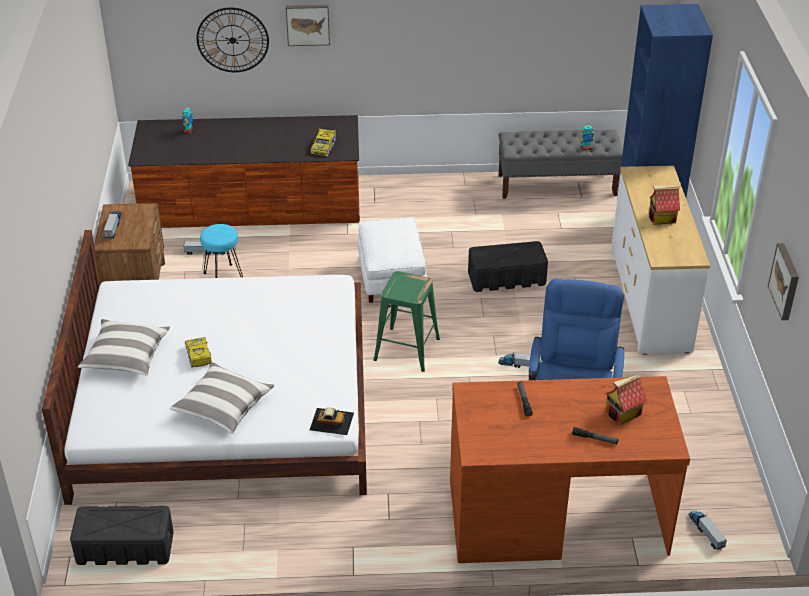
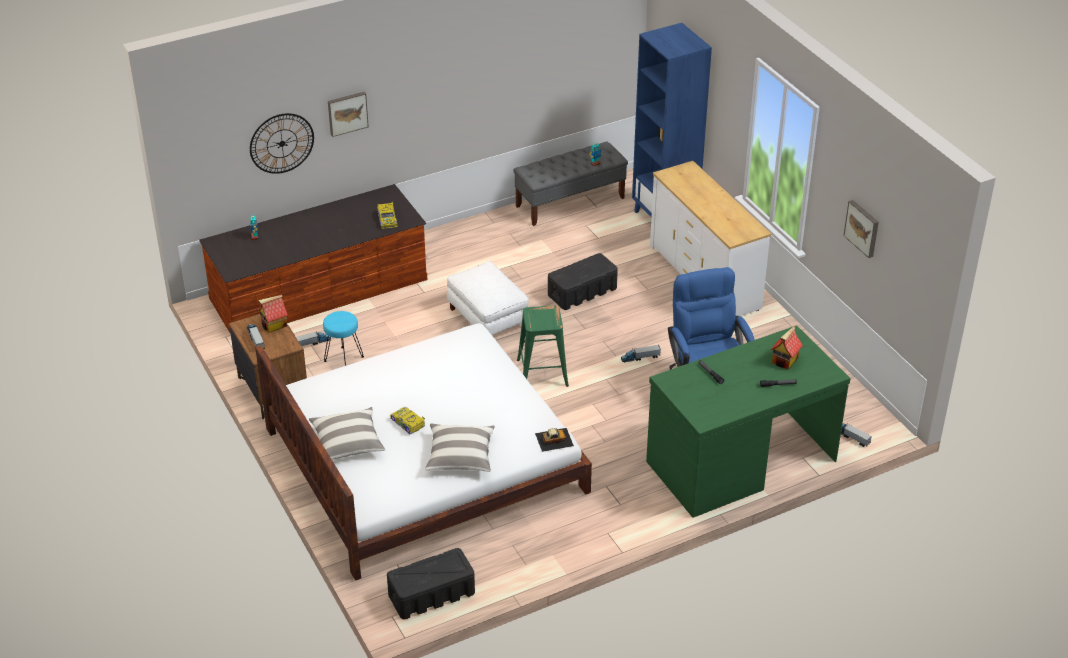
camera: 25 degrees left, 0 degrees up
brown desk [450,376,690,563] -> green desk [646,325,851,517]
toy house [649,185,680,225] -> toy house moved to [258,295,288,333]

